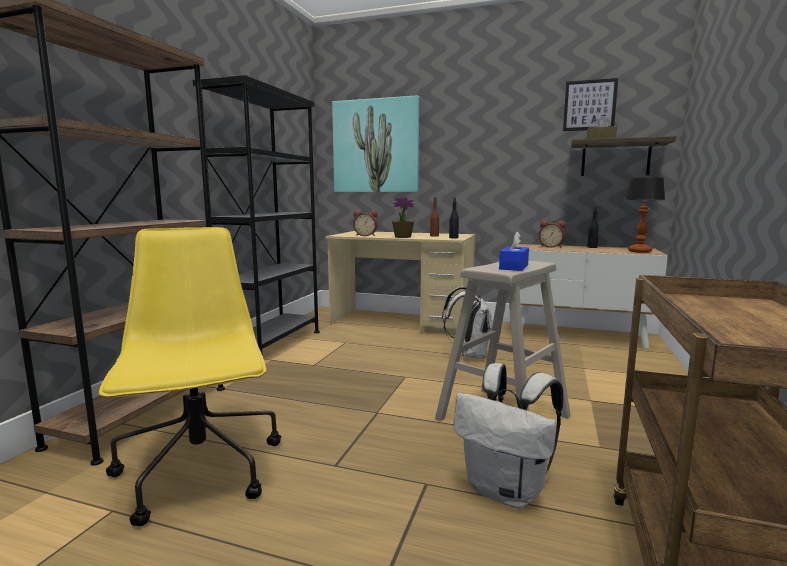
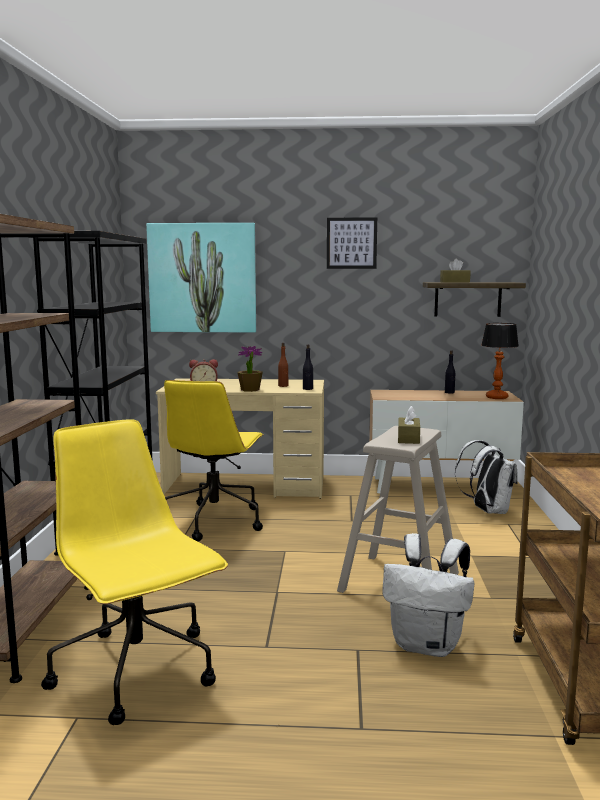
camera: 15 degrees left, 0 degrees up
white backpack [442,287,493,359] -> white backpack moved to [455,440,518,514]
blue tissue box [499,231,529,271] -> brown tissue box [398,406,420,444]
alarm clock [539,220,566,248] -> none
picture [563,78,618,131] -> picture moved to [327,217,377,269]
none -> yellow office chair [164,380,263,542]

